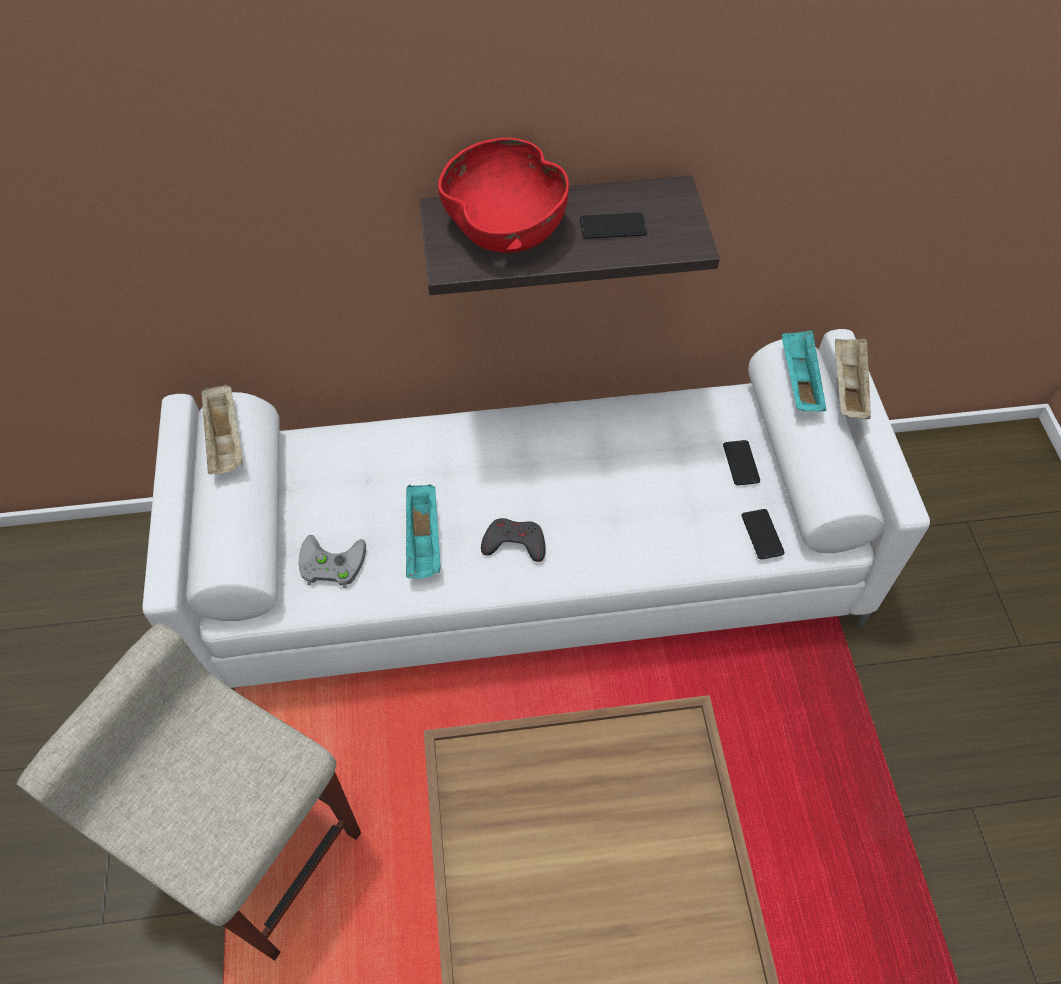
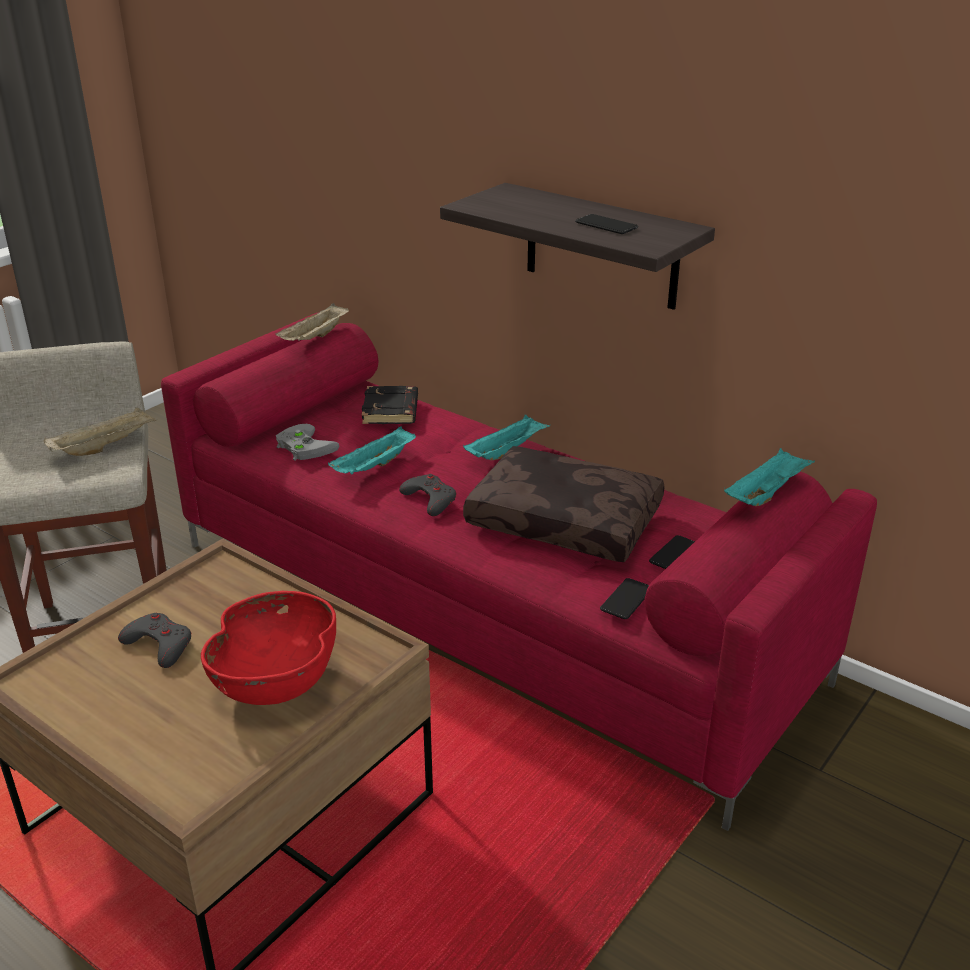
camera: 45 degrees right, 25 degrees down
white sofa [142,329,930,688] -> red sofa [161,313,877,831]
red bowl [438,137,569,253] -> red bowl moved to [201,591,336,705]
beige tray [835,338,871,419] -> beige tray moved to [43,407,157,456]
none -> grey game controller [118,613,192,668]
none -> black book [362,386,418,424]
none -> turquoise tray [463,415,550,460]
none -> brown pillow [463,446,665,562]

